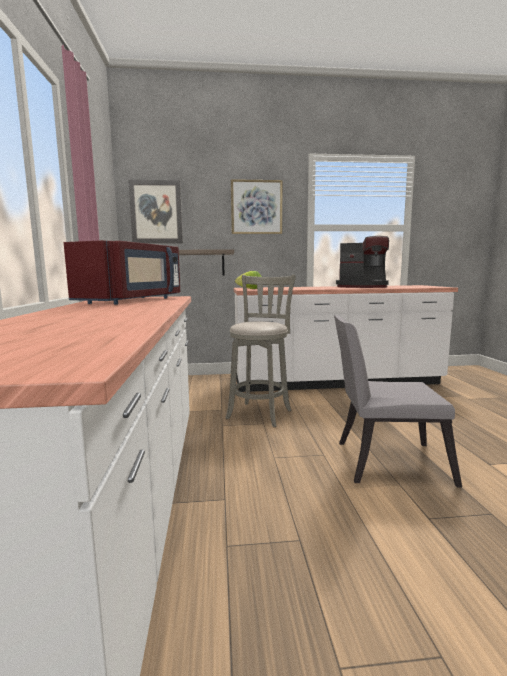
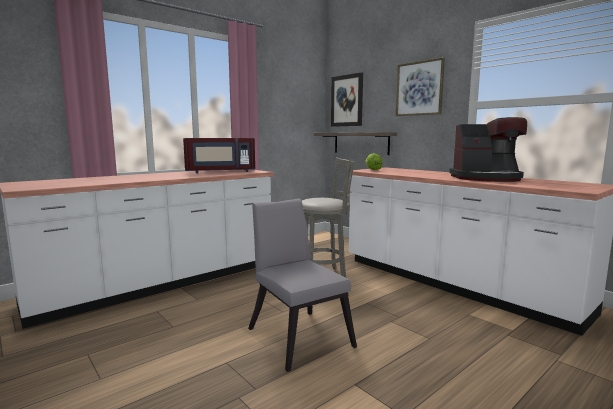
camera: 55 degrees right, 0 degrees up
coffee machine [336,236,389,288] -> coffee machine turned 60 degrees counterclockwise [449,117,527,182]

